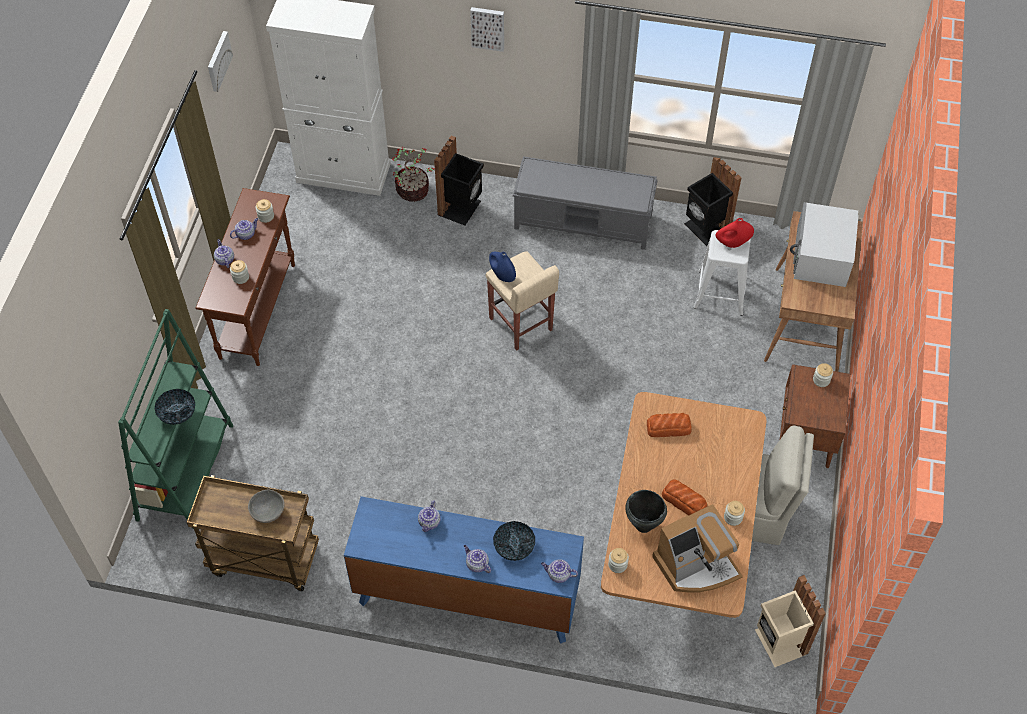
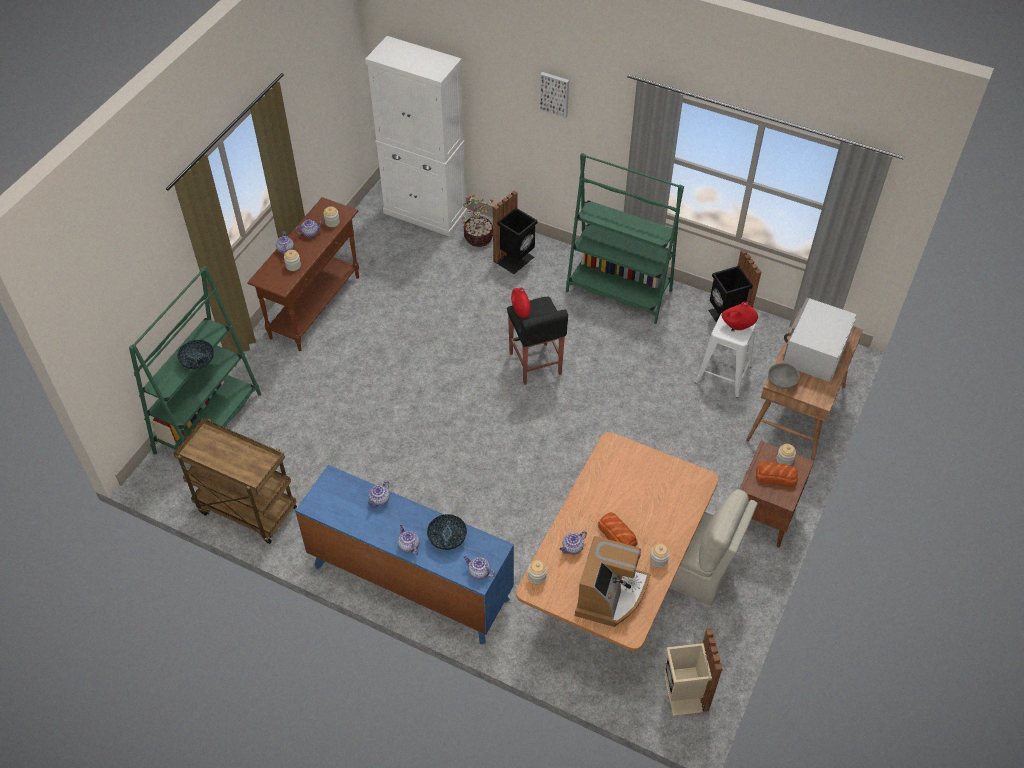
camera: 15 degrees right, 5 degrees down
picture [208,31,233,92] -> none
grey bowl [248,490,285,523] -> grey bowl moved to [768,363,800,389]
beige stool [485,252,559,351] -> black stool [507,297,568,385]
blue vase [489,252,516,282] -> red vase [511,288,531,318]
grey bench [513,156,658,250] -> green bookcase [566,153,684,324]
black cooking pot [625,490,667,533] -> teapot [560,531,587,555]
bread [647,413,692,437] -> bread moved to [756,461,798,487]
coffee machine [652,504,743,593] -> coffee machine turned 60 degrees counterclockwise [575,536,651,627]

